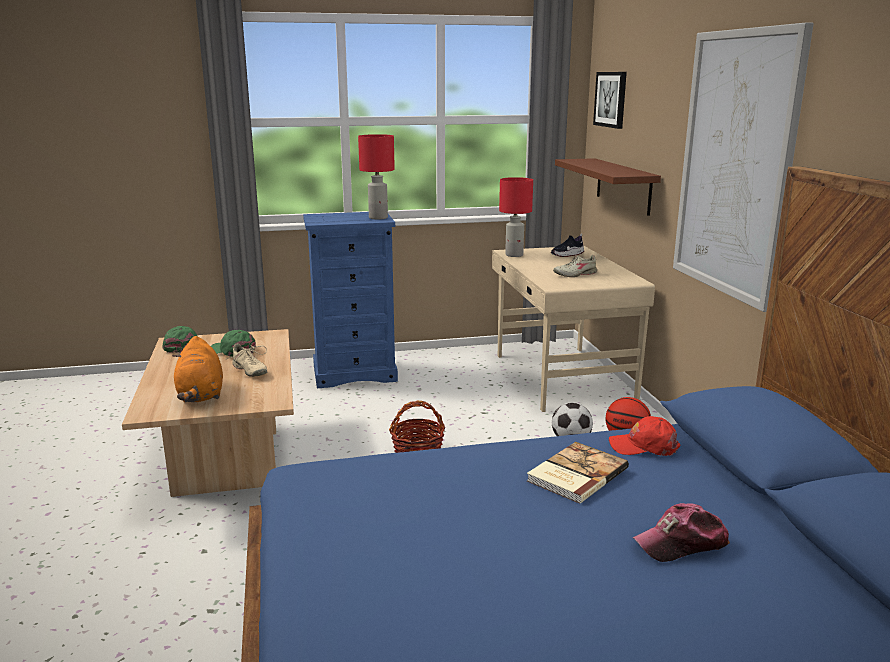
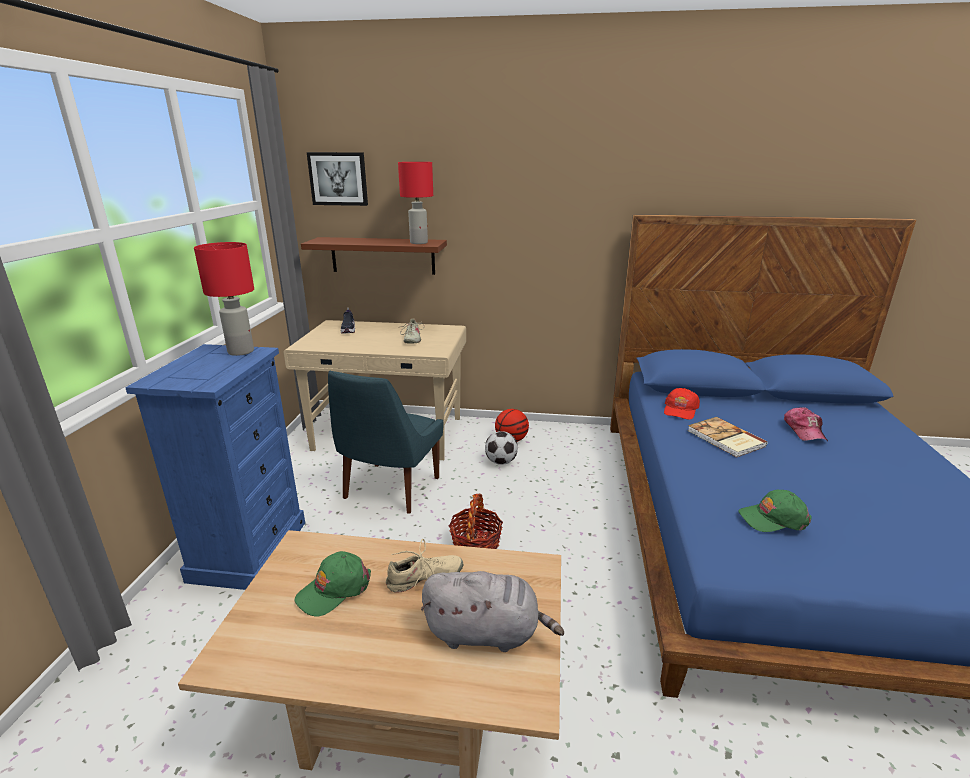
camera: 70 degrees left, 5 degrees up
green cap [163,326,197,353] -> green cap moved to [738,490,812,532]
orange plush toy [172,336,223,402] -> grey plush toy [421,571,564,652]
red table lamp [499,177,533,257] -> red table lamp moved to [398,162,433,244]
picture [673,22,814,312] -> none
none -> blue chair [328,371,444,514]

